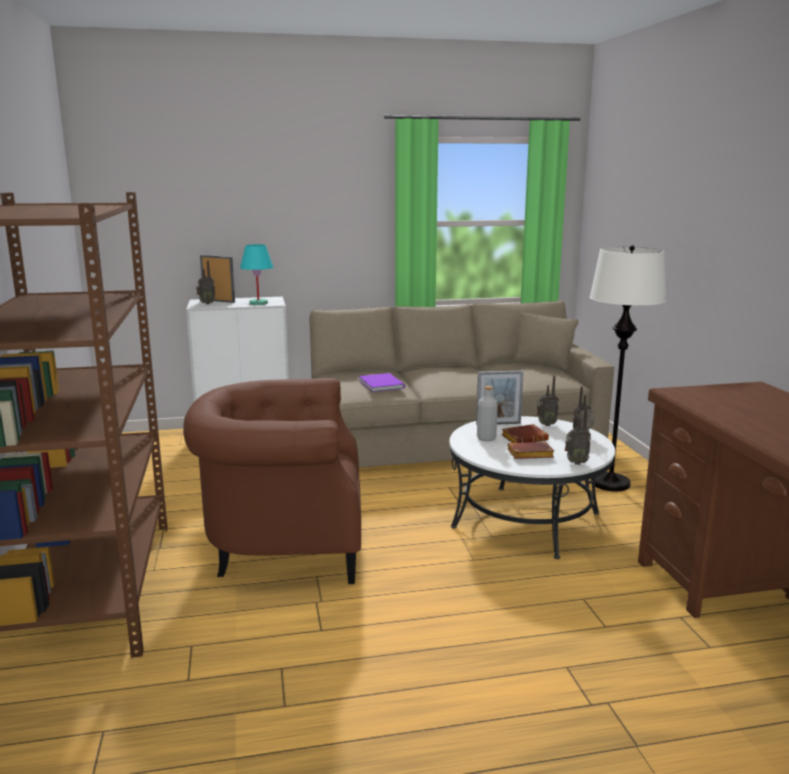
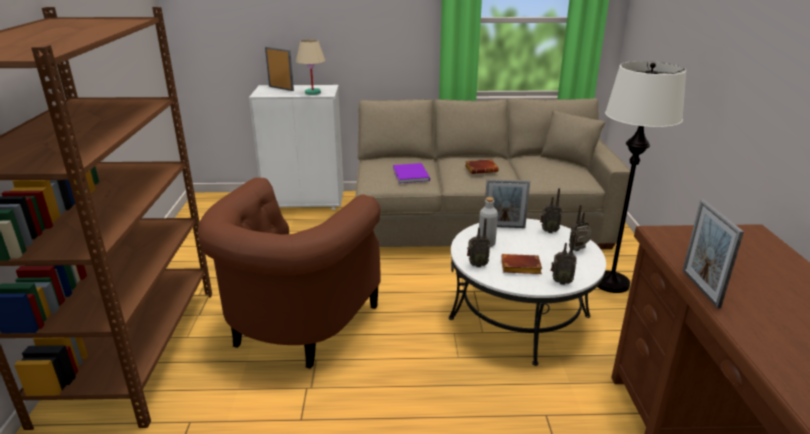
camera: 10 degrees right, 10 degrees up
brown armchair [183,378,361,584] -> brown armchair turned 75 degrees counterclockwise [198,177,381,369]
radio [196,260,215,304] -> radio moved to [467,218,490,267]
turquoise table lamp [240,244,273,305] -> beige table lamp [296,39,325,95]
brown book [501,424,549,443] -> brown book moved to [465,159,498,174]
none -> picture frame [682,200,744,308]

